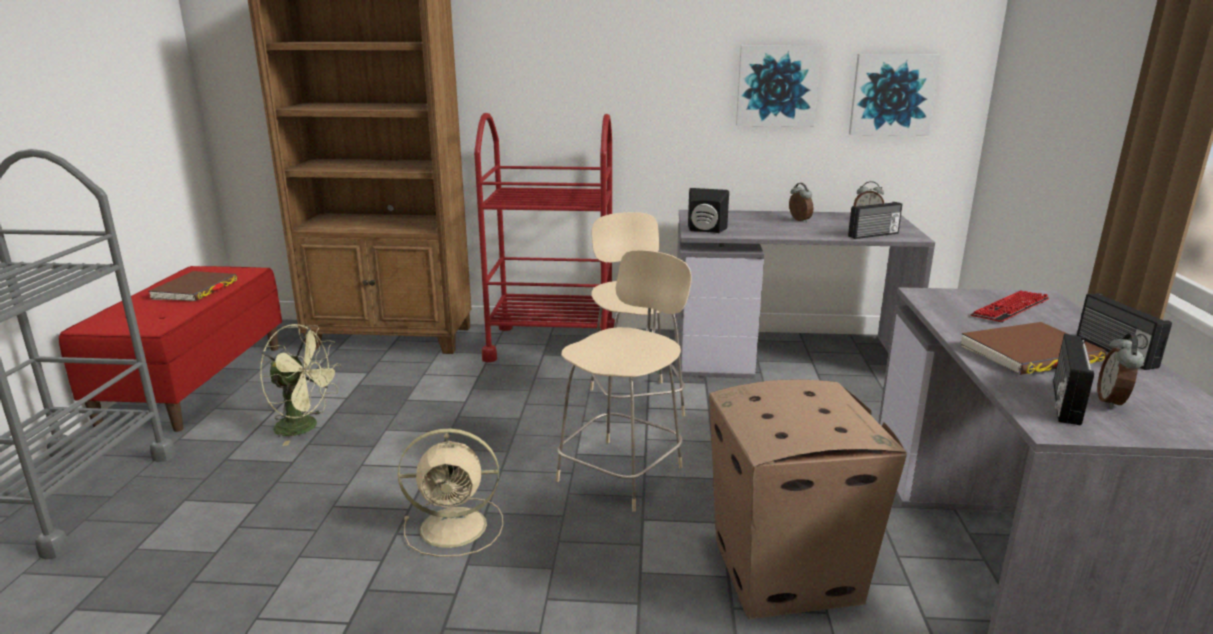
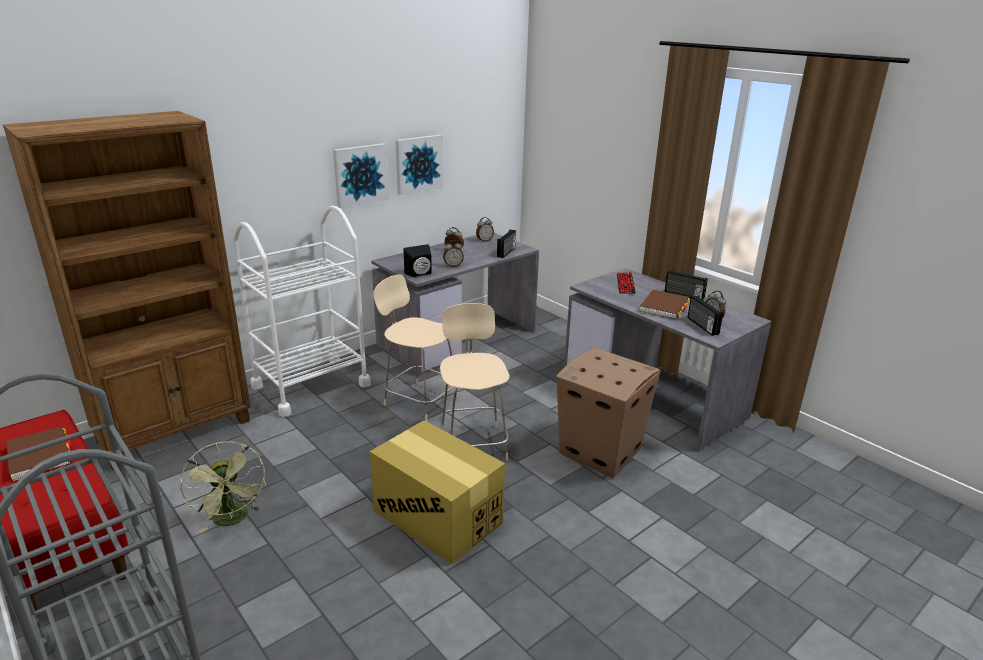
camera: 45 degrees left, 5 degrees up
green fan [260,324,342,446] -> green fan turned 90 degrees clockwise [180,441,266,533]
beige fan [398,429,503,557] -> cardboard box [370,420,505,564]
red cart [474,113,615,362] -> white cart [233,206,371,417]
picture [849,54,941,136] -> picture moved to [333,143,389,208]
none -> alarm clock [443,240,464,267]

